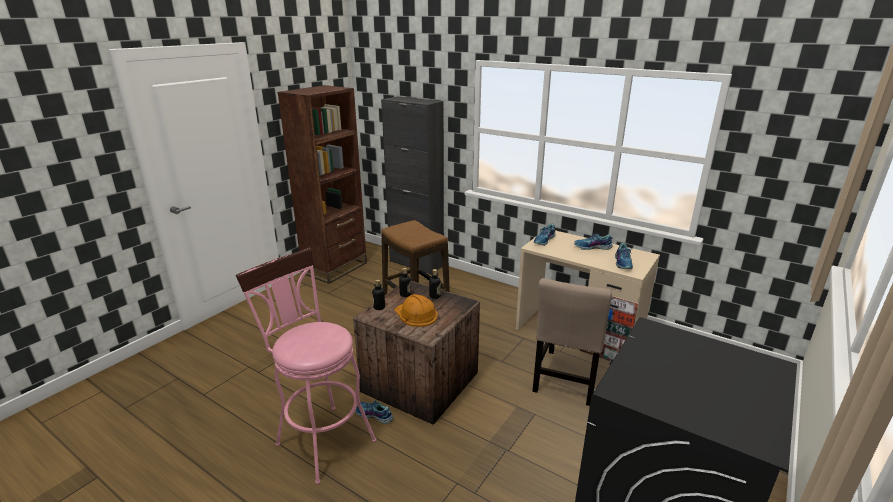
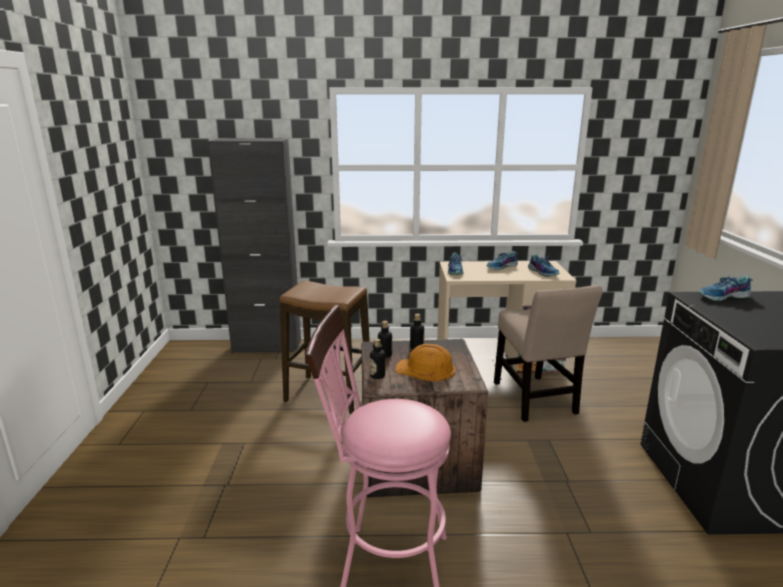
camera: 35 degrees left, 5 degrees down
brown bookcase [277,85,367,284] -> none
shoe [355,401,393,424] -> shoe moved to [698,276,753,301]

